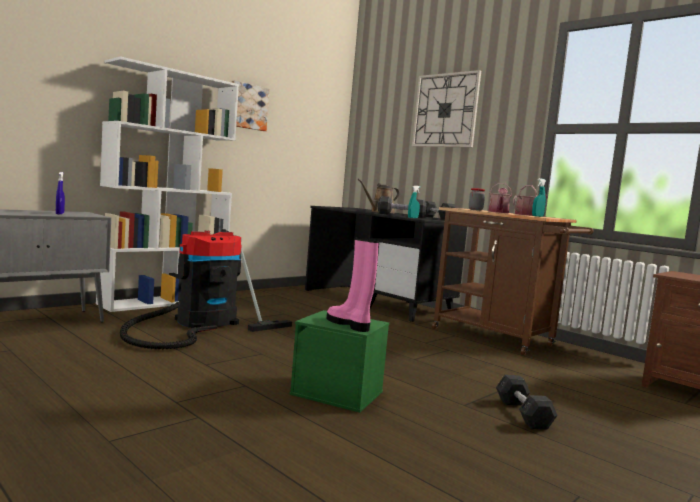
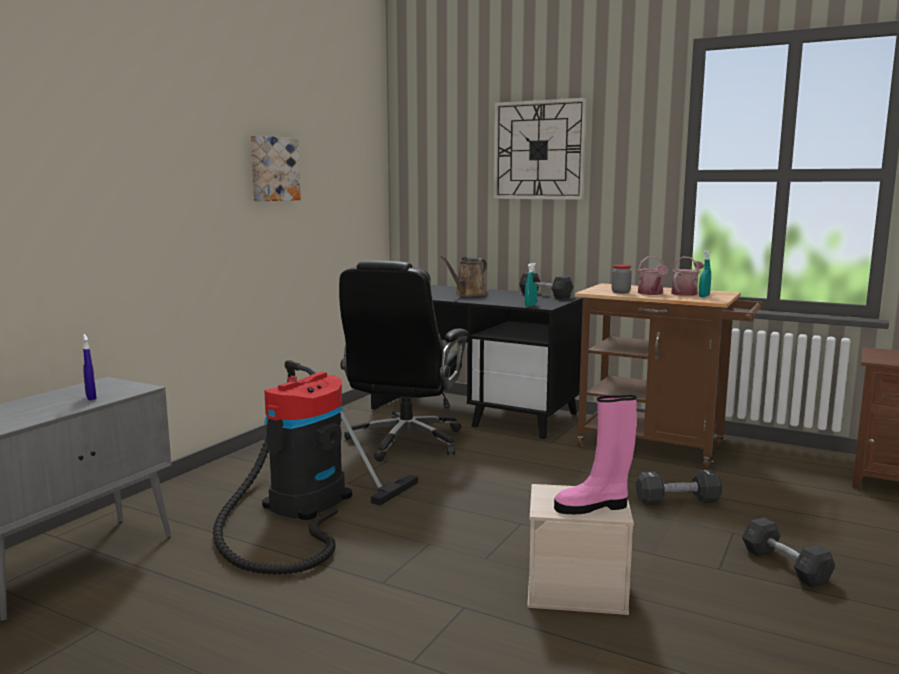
camera: 15 degrees left, 5 degrees up
white bookcase [96,56,239,312] -> none
green storage box [289,310,389,413] -> beige storage box [527,484,634,615]
pink boot [326,238,379,332] -> pink boot turned 45 degrees counterclockwise [554,395,637,514]
black dumbbell [378,196,426,218] -> black dumbbell moved to [635,469,722,505]
none -> black office chair [339,260,468,462]

